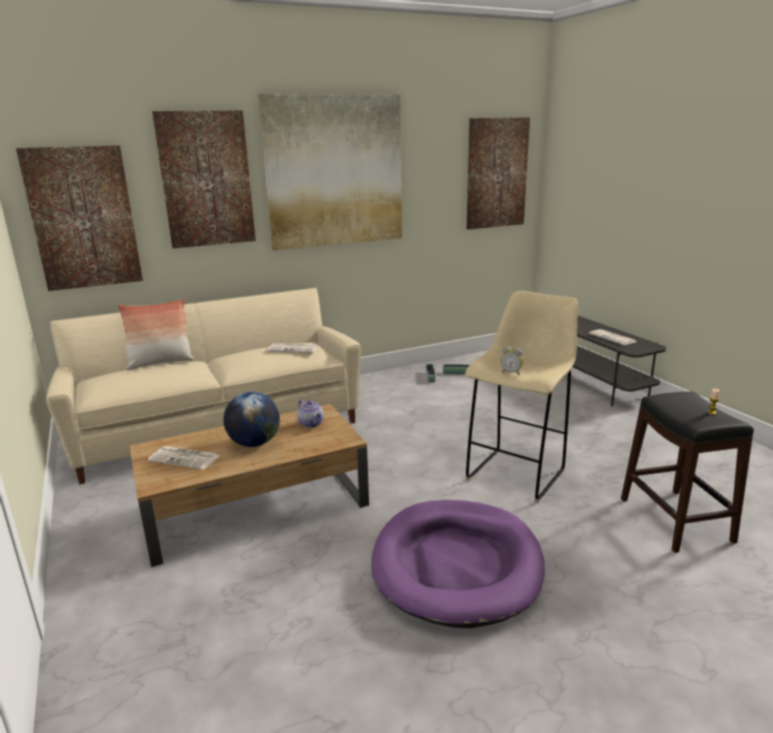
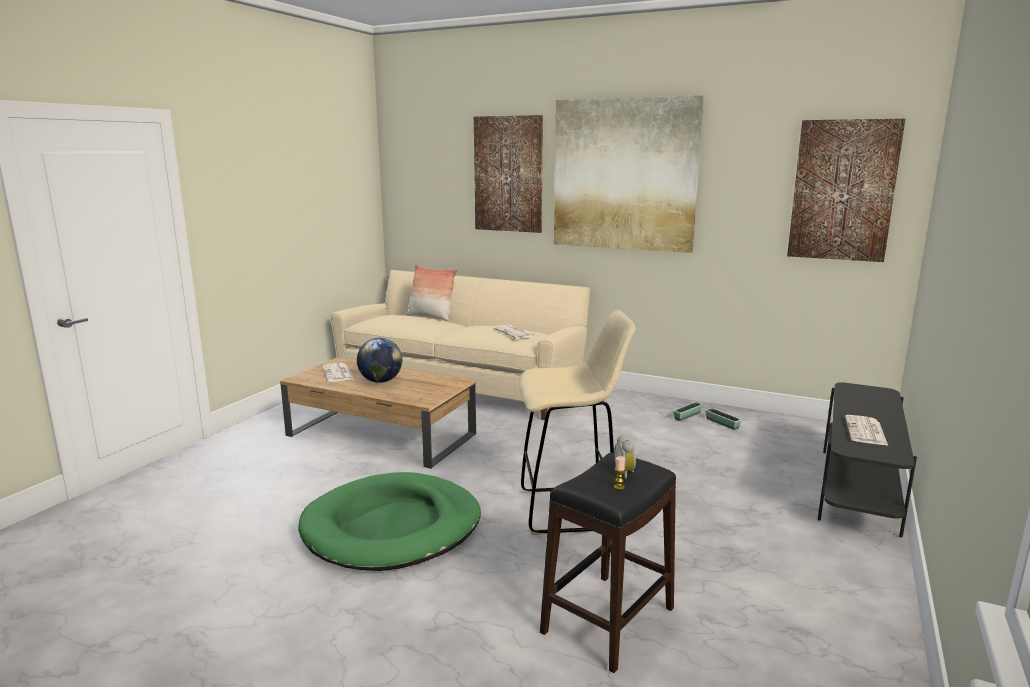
camera: 50 degrees right, 5 degrees down
picture [16,145,143,291] -> none
teapot [297,400,324,428] -> none
purple dog bed [371,500,545,628] -> green dog bed [298,472,481,571]
alarm clock [501,347,524,375] -> alarm clock moved to [614,435,636,479]

